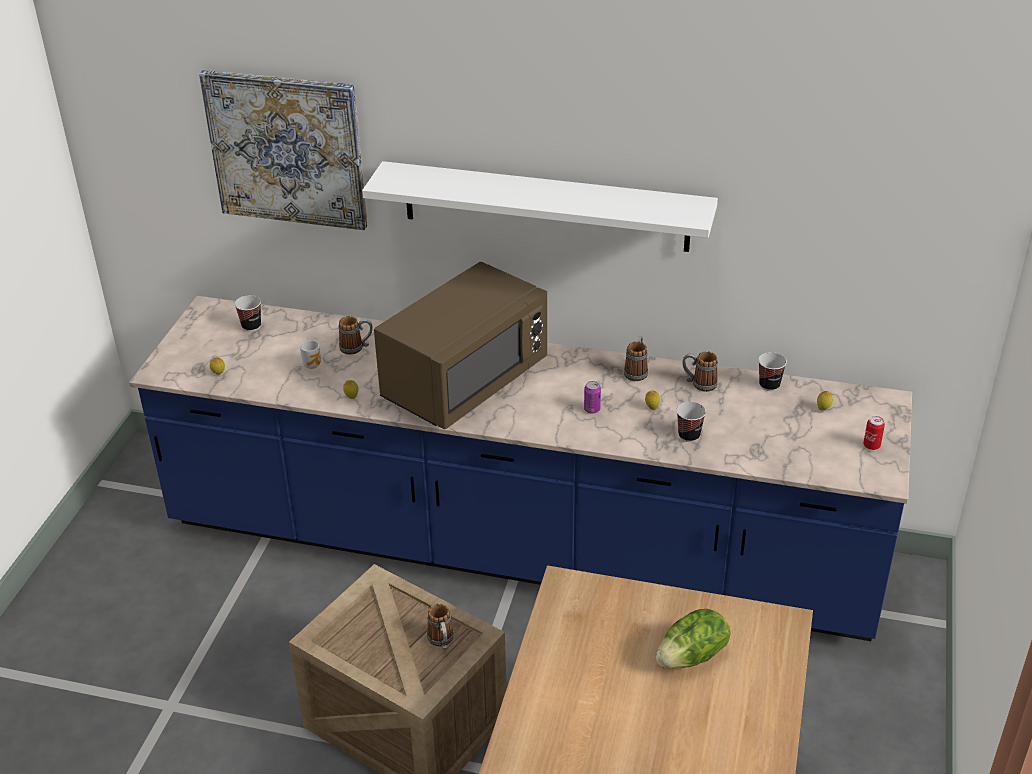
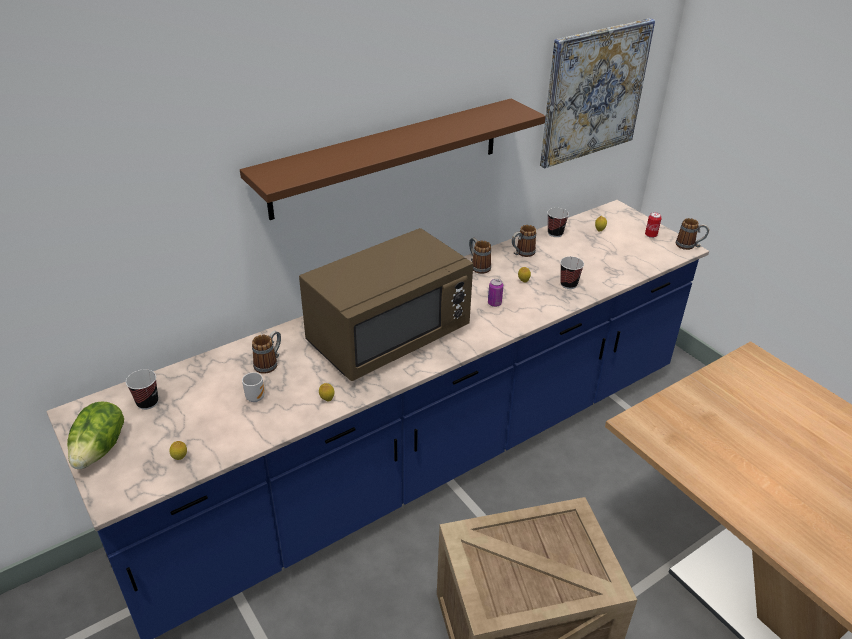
camera: 50 degrees left, 0 degrees up
picture [199,70,367,230] -> picture moved to [540,18,655,168]
white shelf [362,161,718,252] -> brown shelf [240,99,546,220]
brown microwave [374,262,547,429] -> brown microwave turned 60 degrees clockwise [299,228,473,381]
mug [427,604,454,650] -> mug moved to [676,218,709,250]
lettuce [656,609,731,668] -> lettuce moved to [67,401,124,469]

